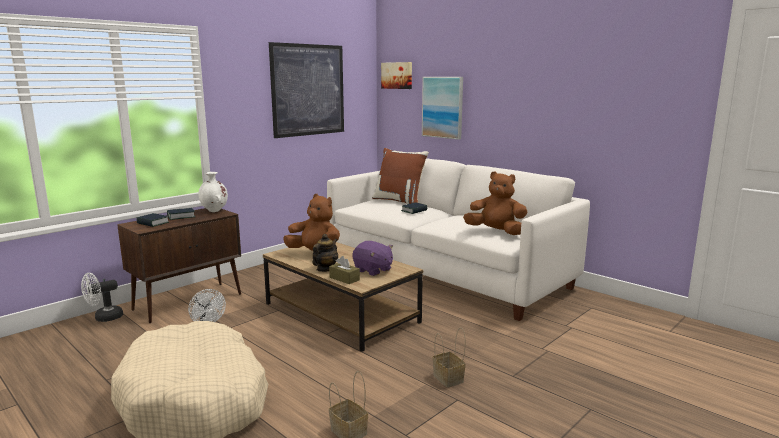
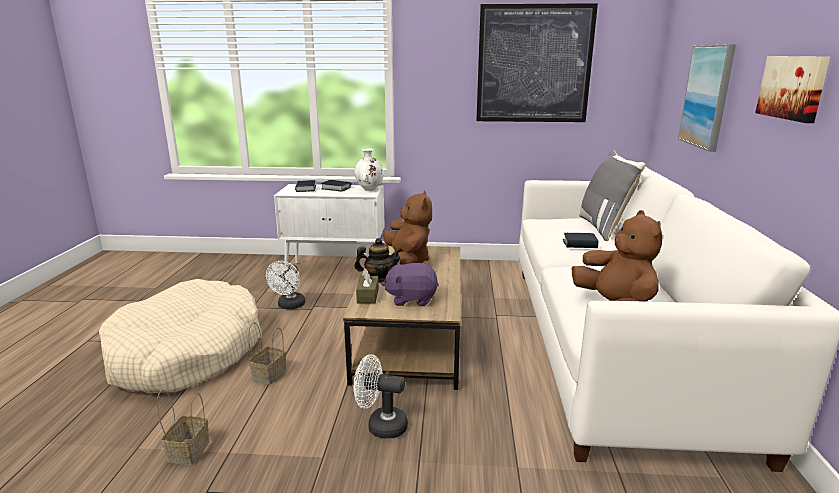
camera: 50 degrees right, 5 degrees up
white fan [81,273,123,322] -> white fan moved to [353,354,408,439]
brown cabinet [117,208,241,323] -> white cabinet [274,184,385,266]
purple plush toy [352,241,393,276] -> purple plush toy turned 90 degrees clockwise [381,262,439,306]
brown pillow [372,148,429,204] -> grey pillow [579,150,645,241]
picture [381,62,412,89] -> picture moved to [755,56,830,123]
basket [433,327,466,388] -> basket moved to [248,322,286,385]

